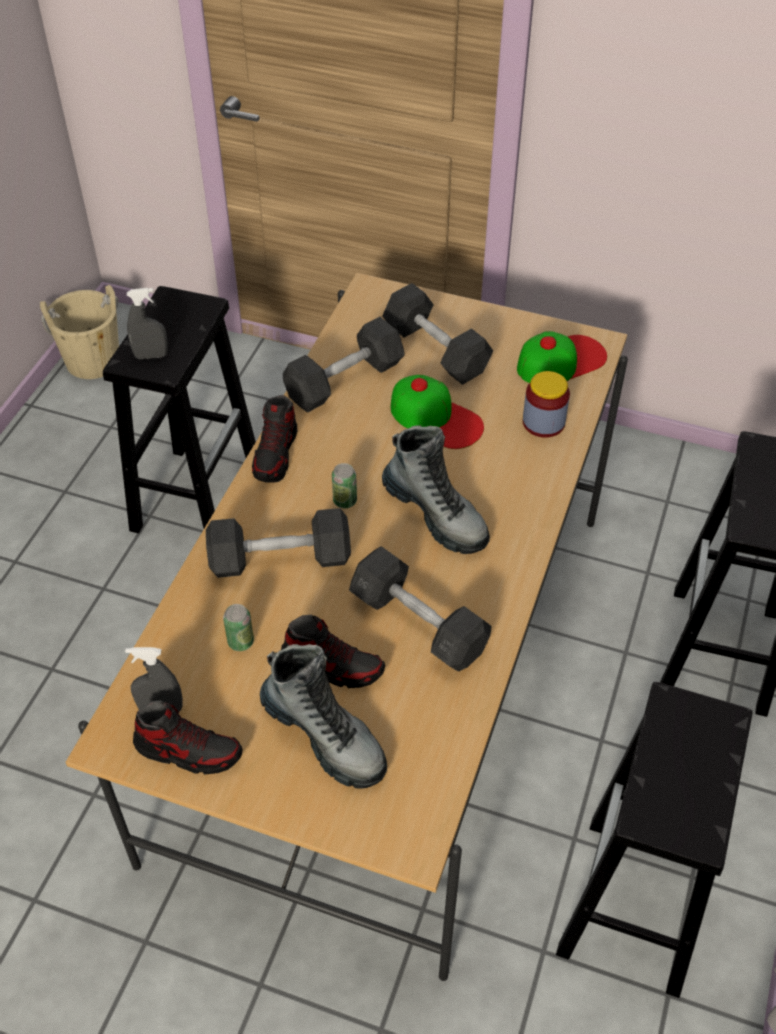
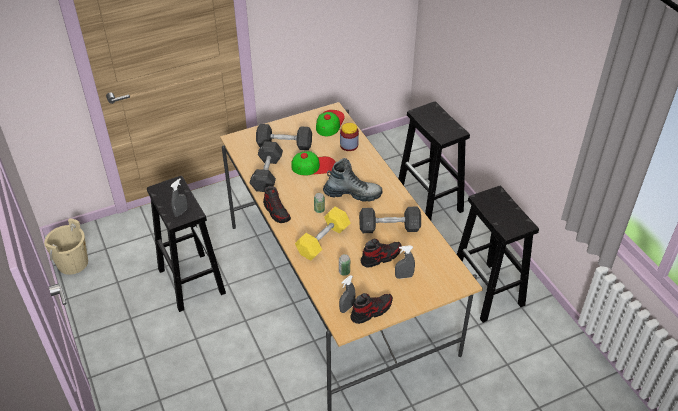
camera: 45 degrees left, 5 degrees down
grey dumbbell [206,508,351,578] -> yellow dumbbell [295,207,350,260]
boot [260,644,387,789] -> grey spray bottle [395,245,415,279]

